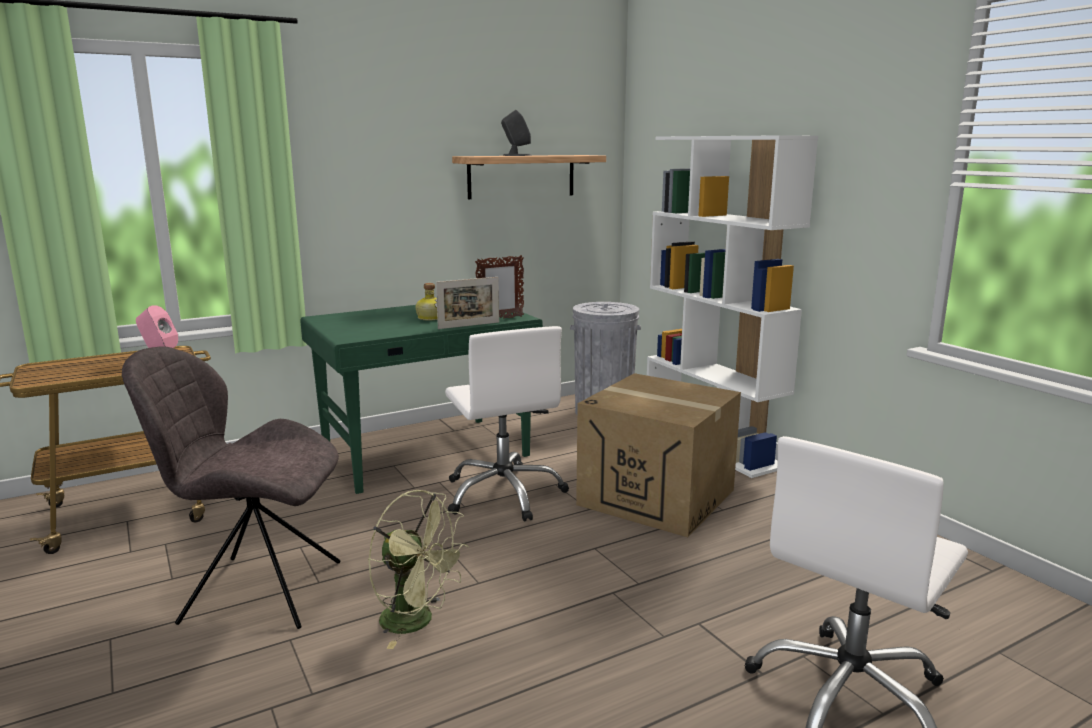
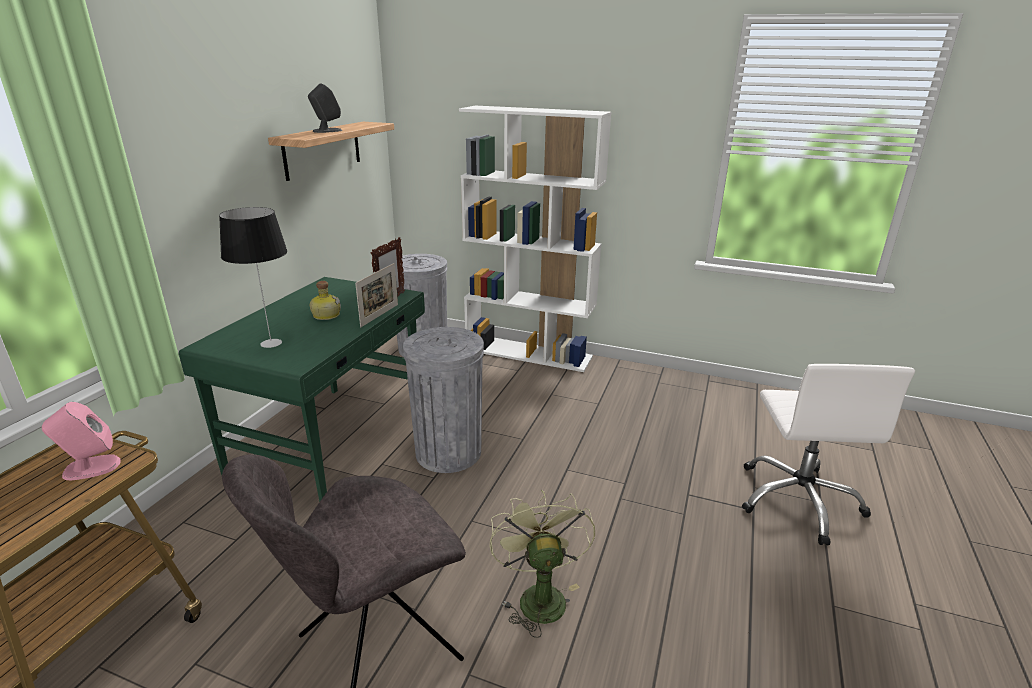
camera: 40 degrees left, 10 degrees up
green fan [368,490,469,649] -> green fan turned 90 degrees counterclockwise [489,490,595,638]
white office chair [445,326,569,522] -> grey trash can [403,327,484,473]
cardboard box [576,373,741,537] -> none
none -> table lamp [219,207,287,348]

